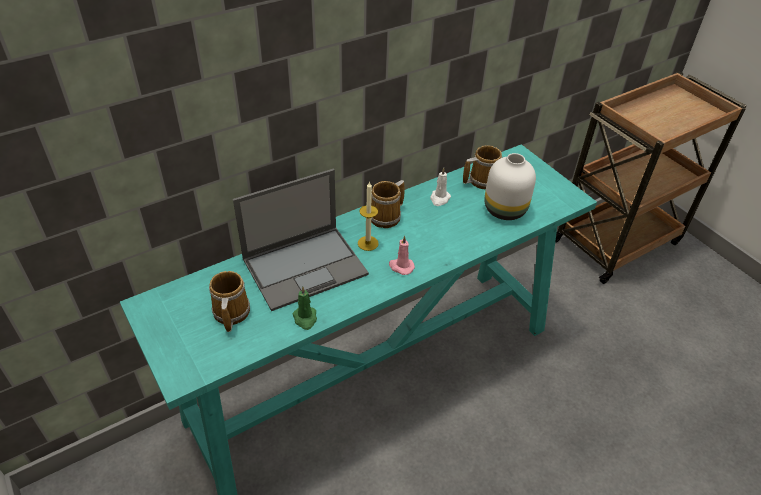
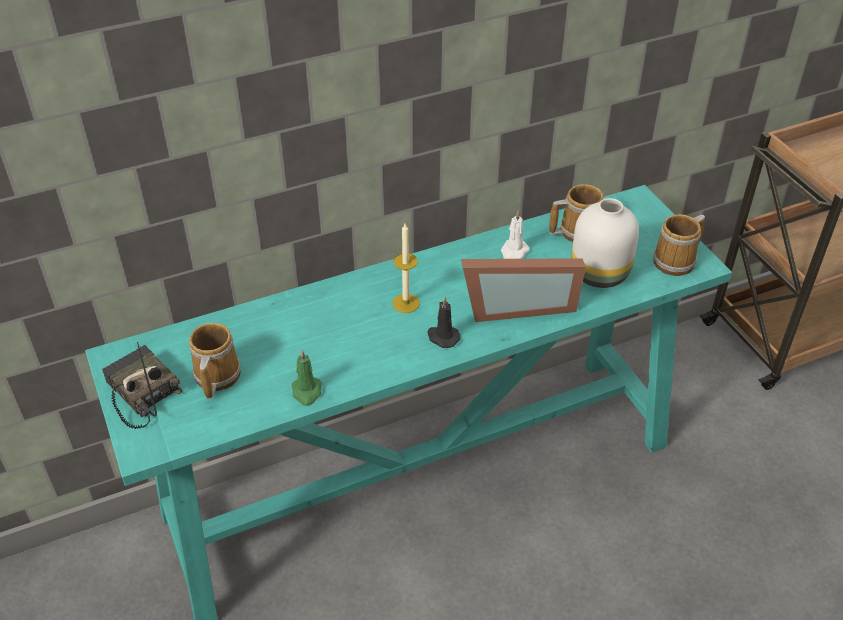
camera: 10 degrees right, 0 degrees up
laptop [233,169,369,311] -> none
mug [371,180,405,228] -> mug moved to [653,214,705,276]
pink candle [389,235,415,275] -> black candle [428,297,460,348]
none -> radio [102,342,182,429]
none -> picture frame [461,258,586,322]

